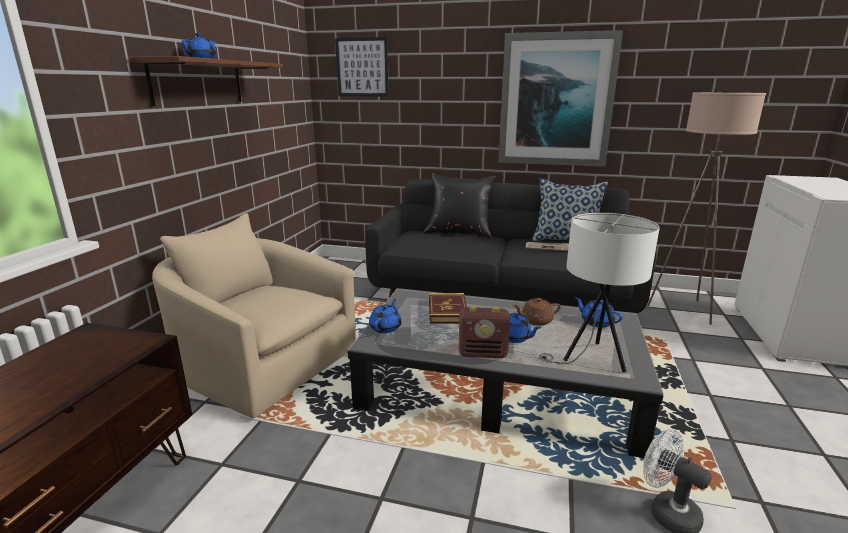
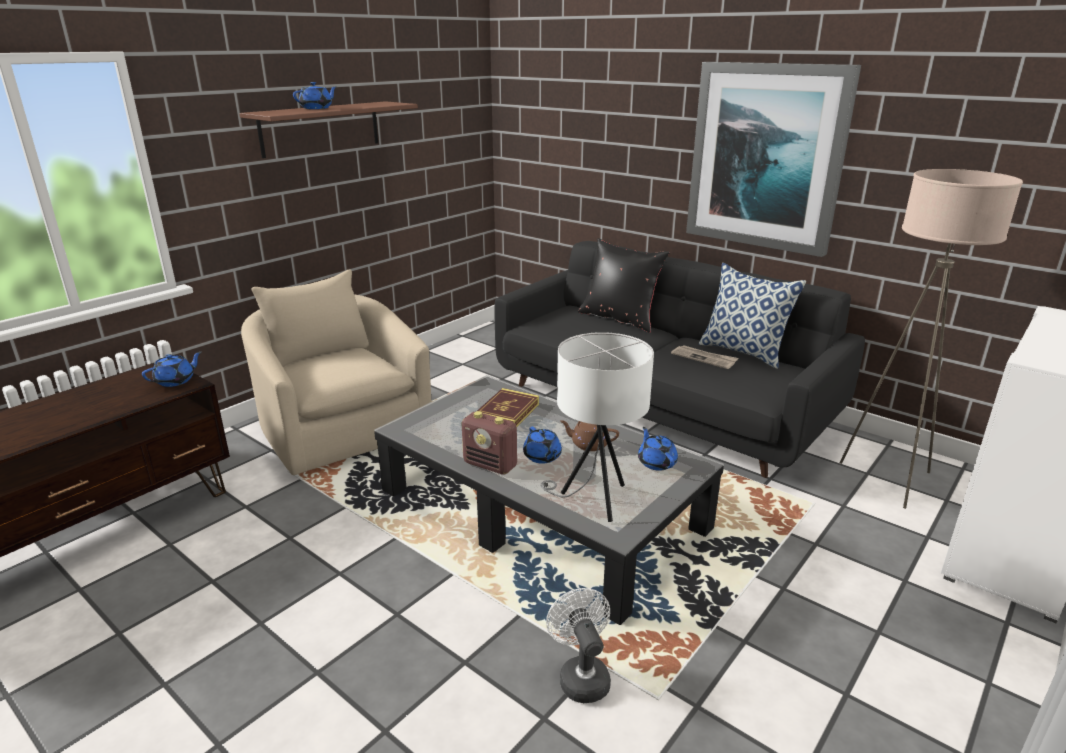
camera: 25 degrees right, 5 degrees up
picture [335,37,389,97] -> none
blue teapot [369,299,402,333] -> blue teapot moved to [142,351,202,387]

